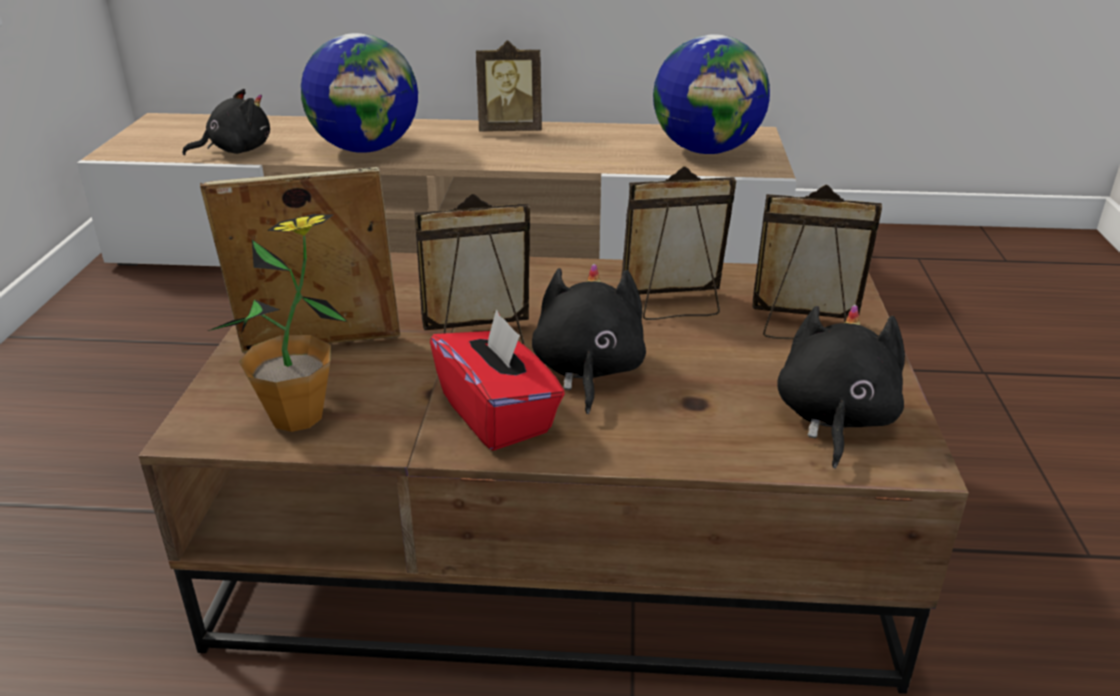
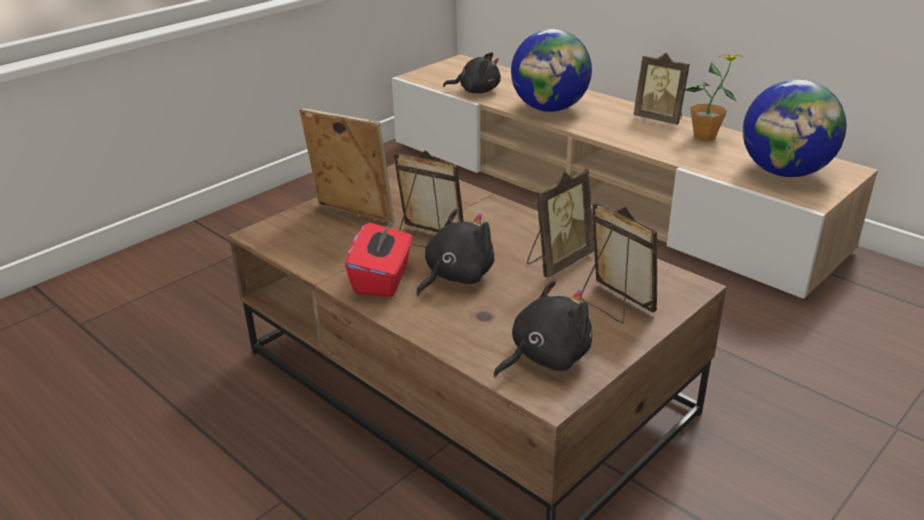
camera: 40 degrees right, 0 degrees up
potted plant [208,214,348,432] -> potted plant moved to [685,55,743,141]
picture frame [622,166,736,320] -> picture frame turned 105 degrees clockwise [527,169,594,278]

